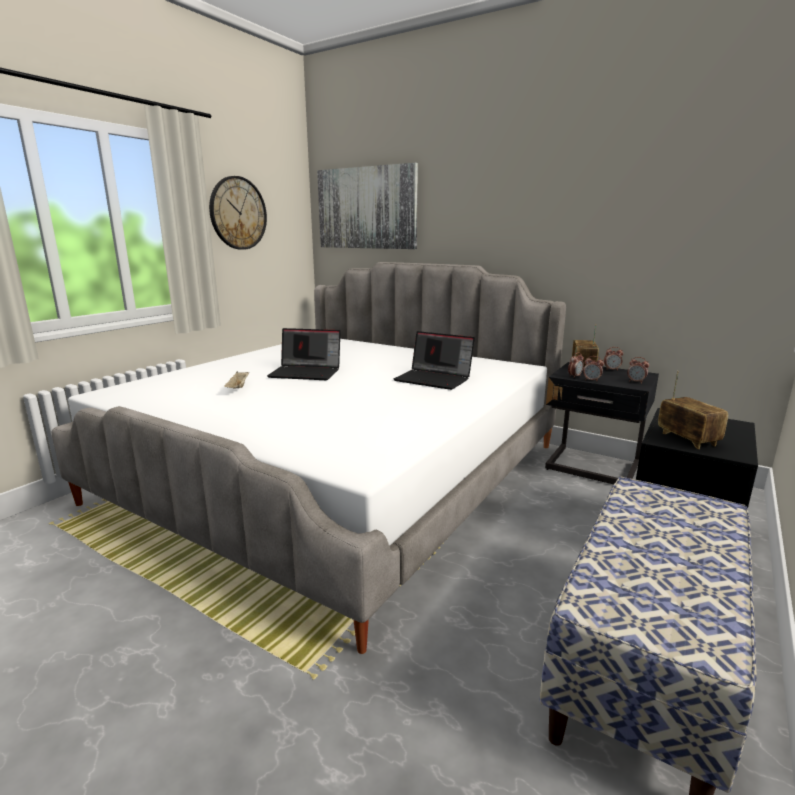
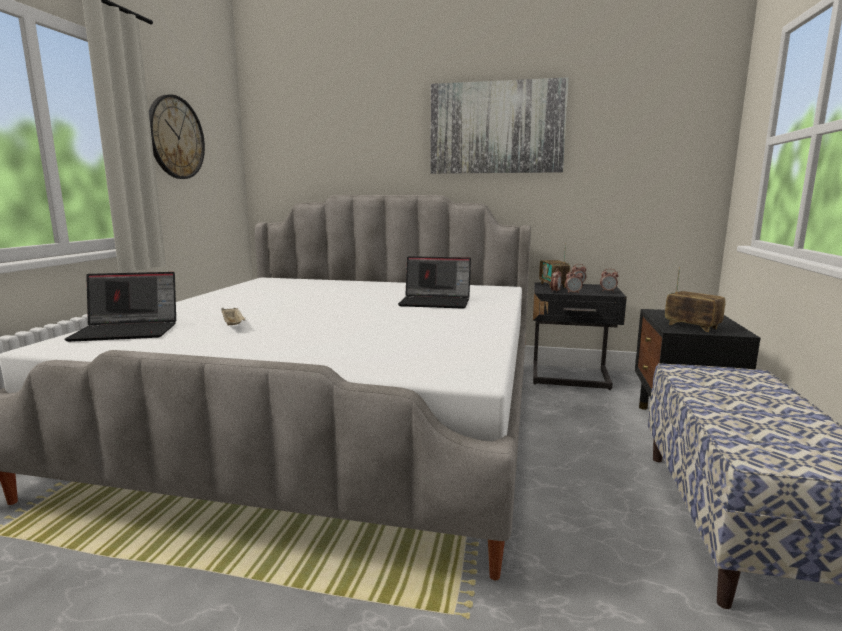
camera: 20 degrees left, 5 degrees down
laptop [267,328,341,380] -> laptop moved to [64,272,176,342]
picture [317,163,418,249] -> picture moved to [430,77,569,174]

